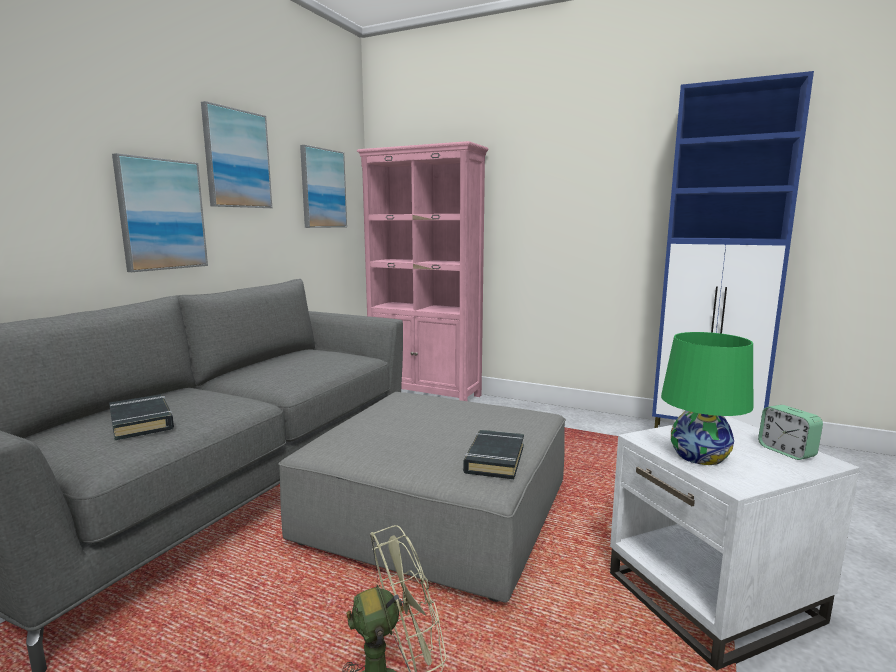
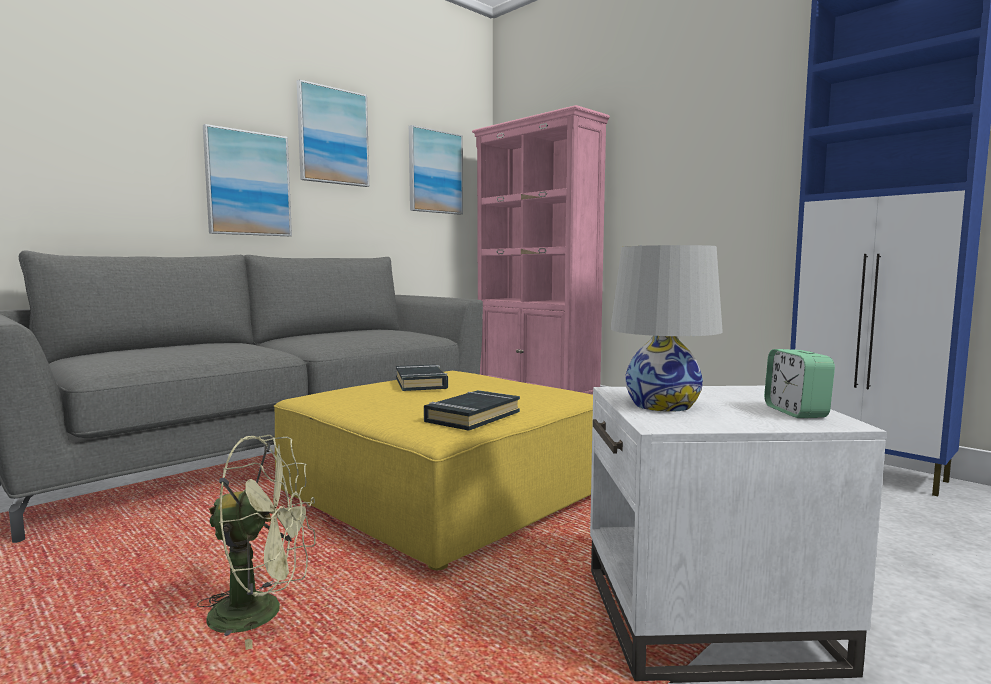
camera: 20 degrees right, 5 degrees down
black book [109,394,174,440] -> black book moved to [396,364,448,391]
grey ottoman [278,392,566,603] -> yellow ottoman [274,371,593,570]
green table lamp [661,332,753,465] -> white table lamp [610,245,723,412]

